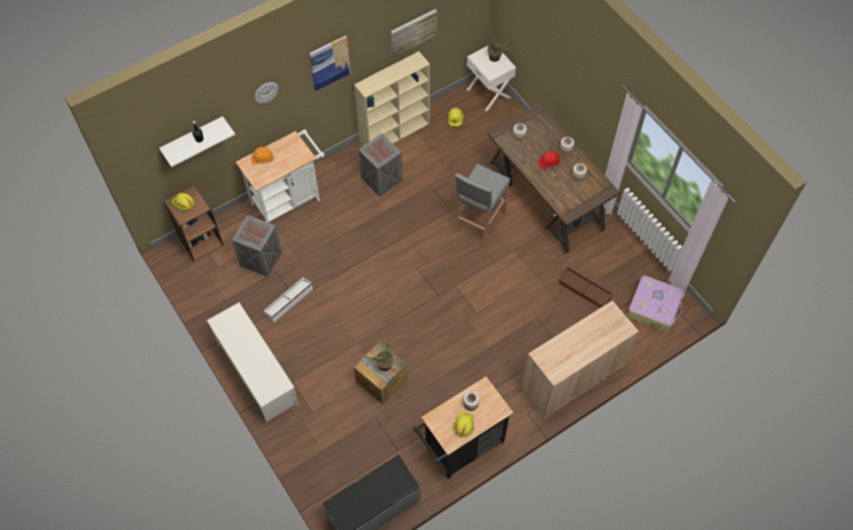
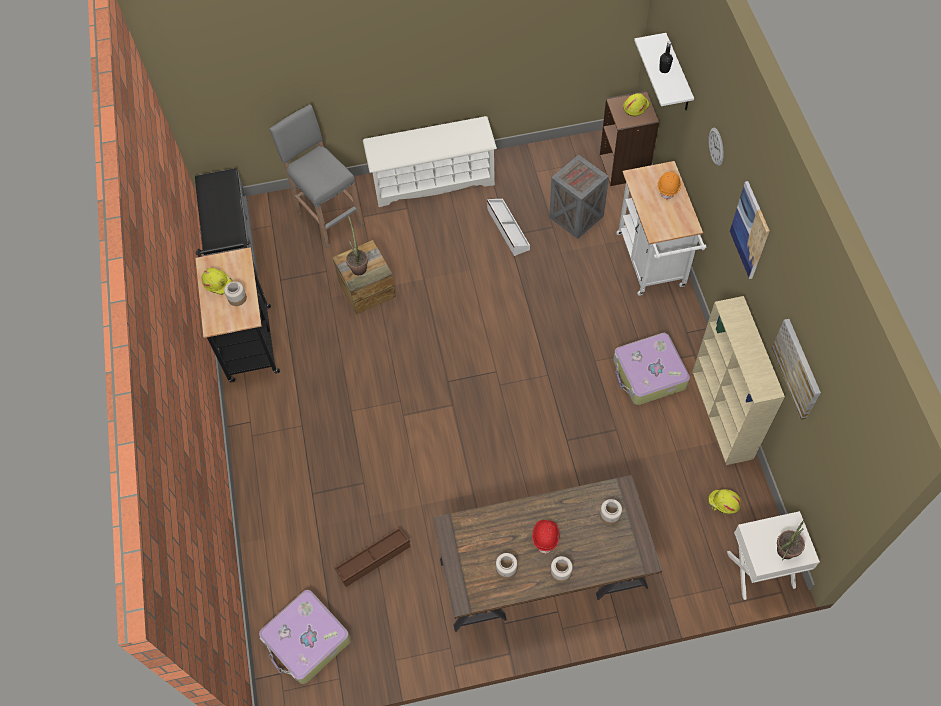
camera: 115 degrees right, 0 degrees up
crate [358,134,403,197] -> suitcase [613,333,690,405]
grey stool [455,163,510,245] -> grey stool moved to [269,104,363,248]
beige cabinet [521,300,639,418] -> none

